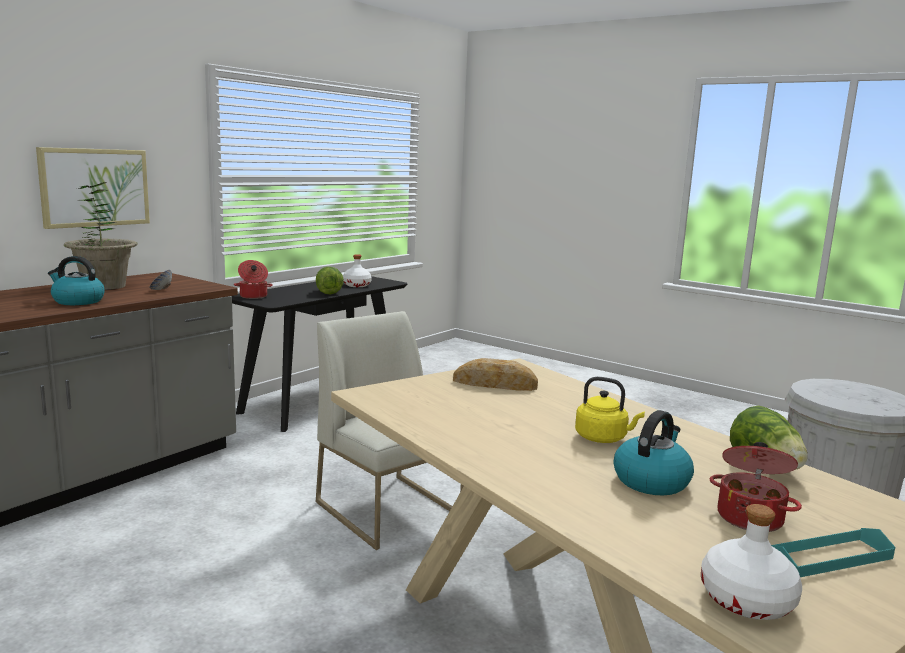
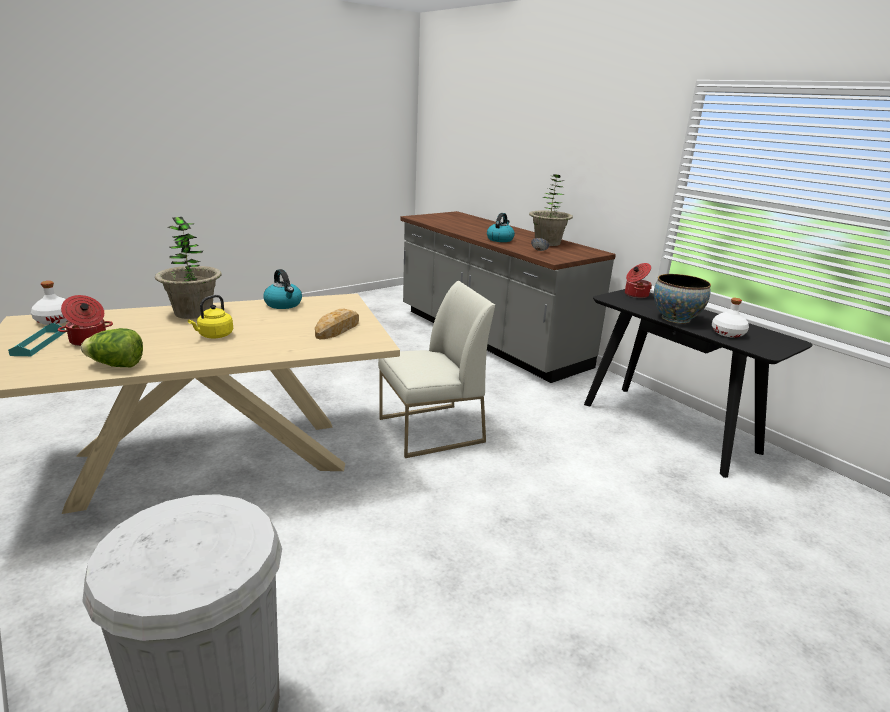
camera: 105 degrees right, 10 degrees up
picture [36,147,150,229] -> none
lettuce [316,267,344,295] -> bowl [654,274,711,324]
kettle [614,410,694,495] -> kettle moved to [263,269,302,309]
none -> potted plant [155,217,222,319]

